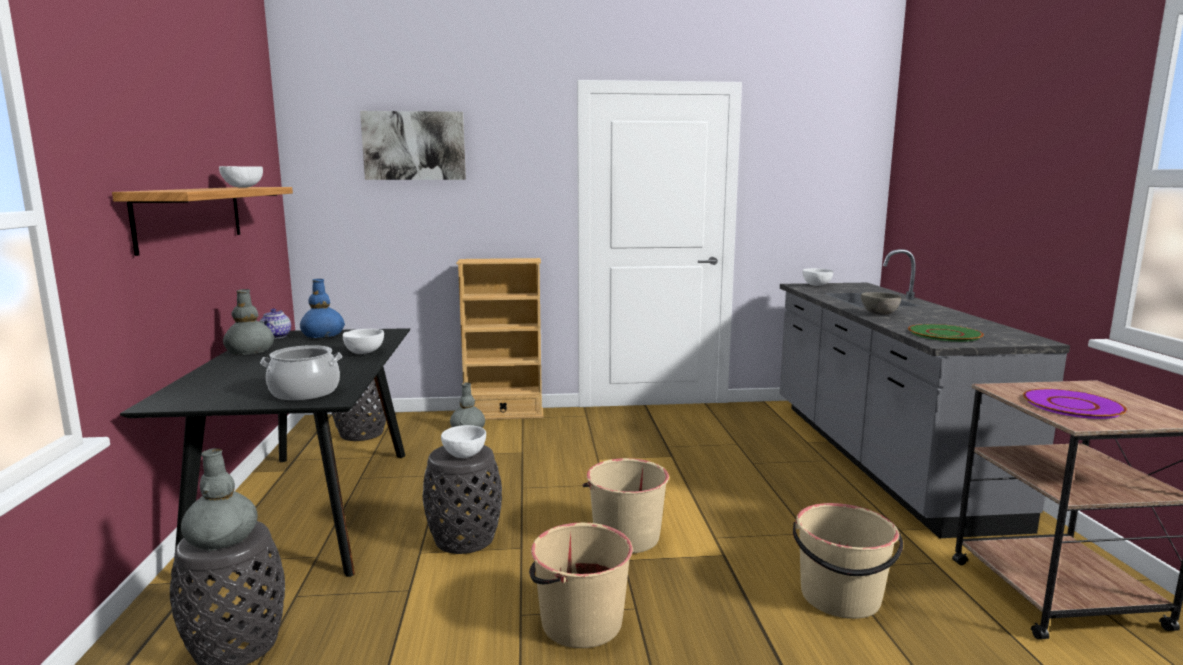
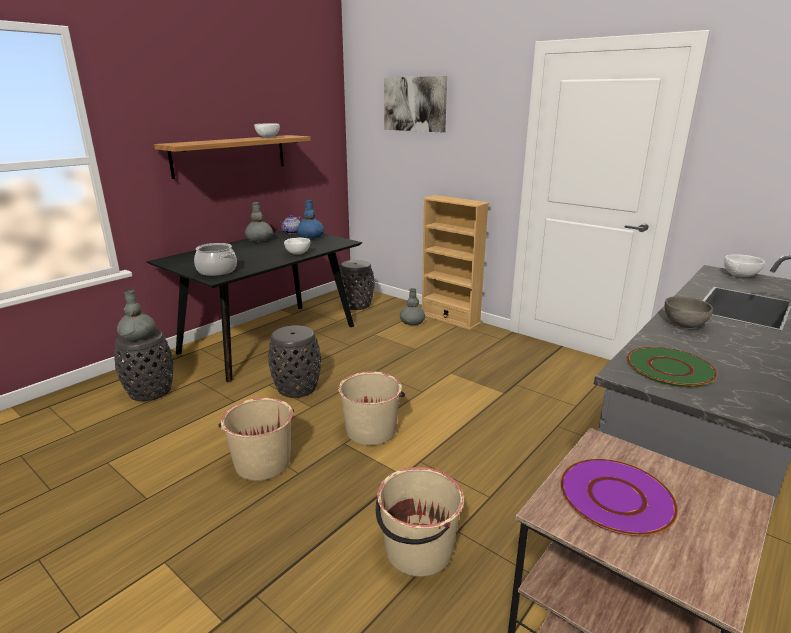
camera: 45 degrees right, 10 degrees up
white bowl [441,425,486,458] -> none

